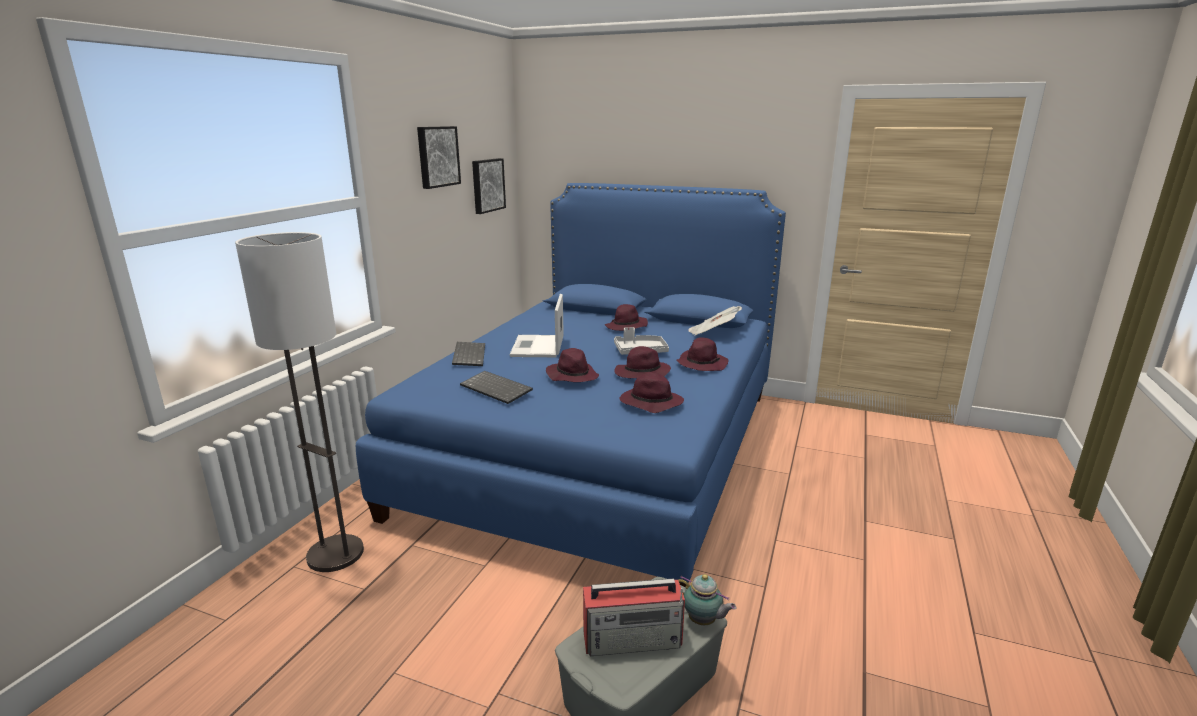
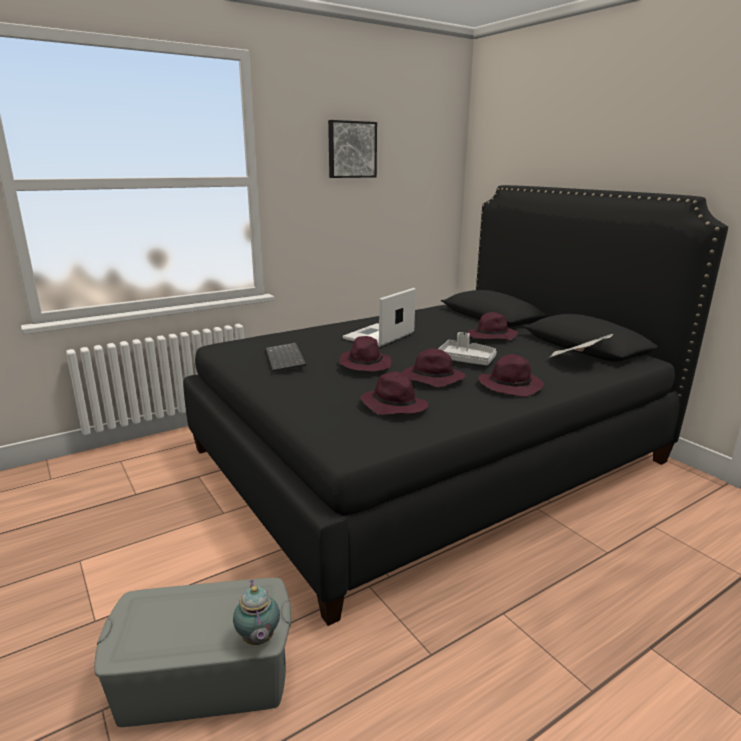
camera: 35 degrees right, 0 degrees up
floor lamp [235,232,364,572] -> none
blue bed [356,183,786,587] -> black bed [183,185,728,626]
keyboard [452,342,485,366] -> none
picture [472,158,506,214] -> none
radio [583,579,685,656] -> none

